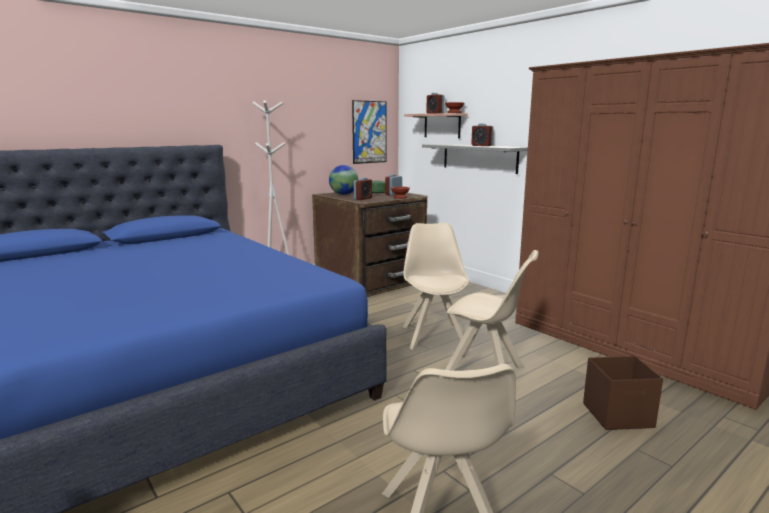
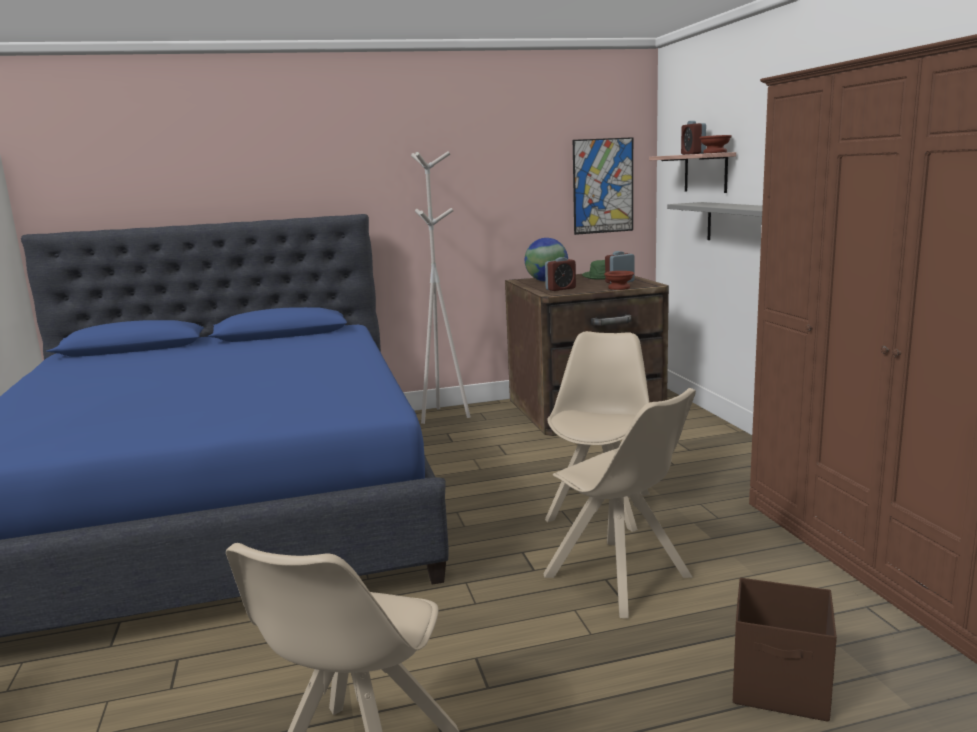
camera: 25 degrees right, 0 degrees up
alarm clock [471,123,494,146] -> none

